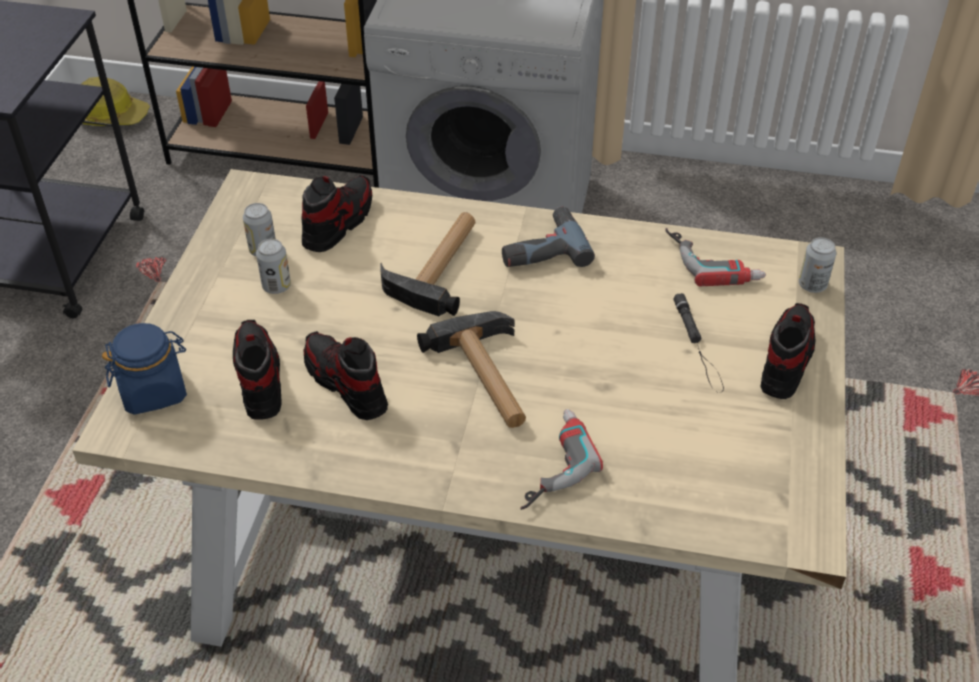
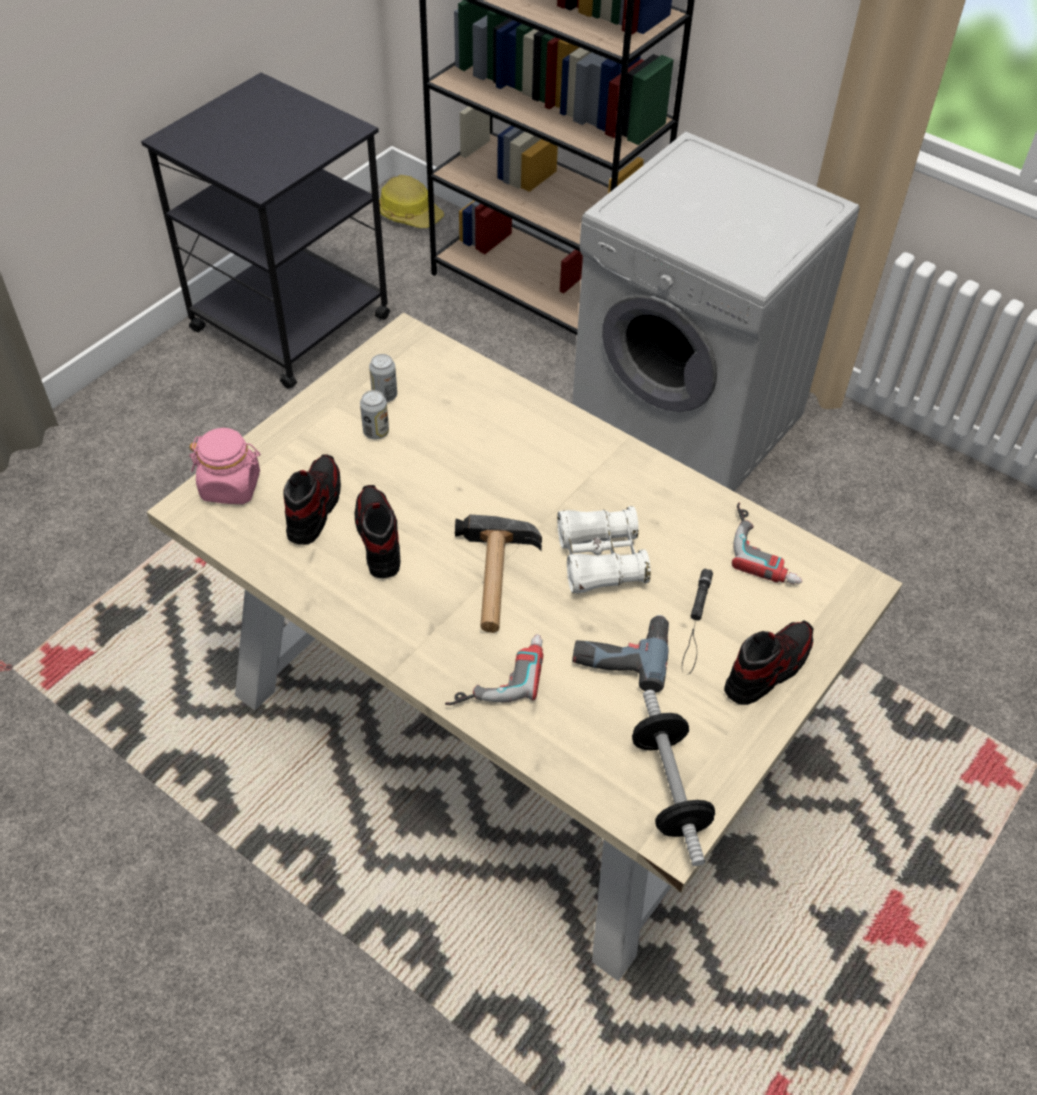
camera: 25 degrees right, 5 degrees up
blue jar [102,323,187,415] -> pink jar [189,428,260,504]
shoe [301,175,372,252] -> none
hammer [380,212,475,316] -> none
power drill [502,206,595,267] -> power drill moved to [572,615,669,693]
can [799,237,836,293] -> none
none -> white binoculars [557,506,651,594]
none -> dumbbell [632,690,715,866]

